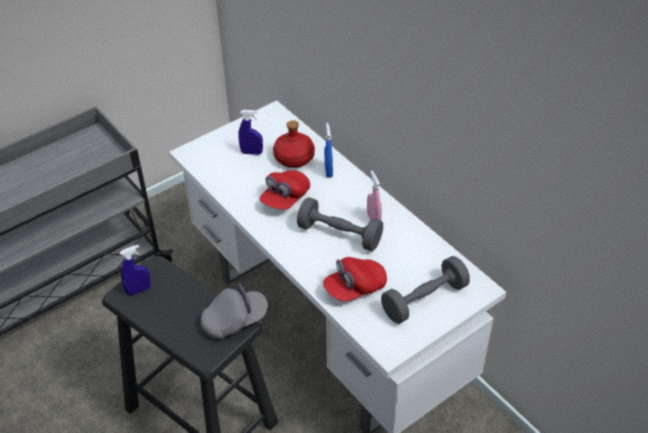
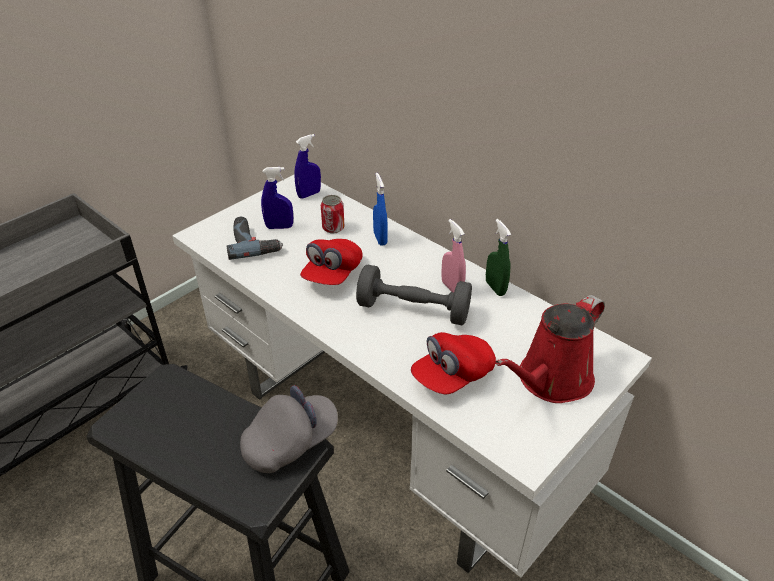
camera: 10 degrees left, 5 degrees down
blue spray bottle [120,245,151,296] -> blue spray bottle moved to [294,134,321,199]
red bottle [273,120,315,168] -> can [321,195,344,234]
grey dumbbell [381,256,470,324] -> red watering can [495,295,605,403]
none -> power drill [227,217,283,260]
none -> green spray bottle [486,219,511,296]

